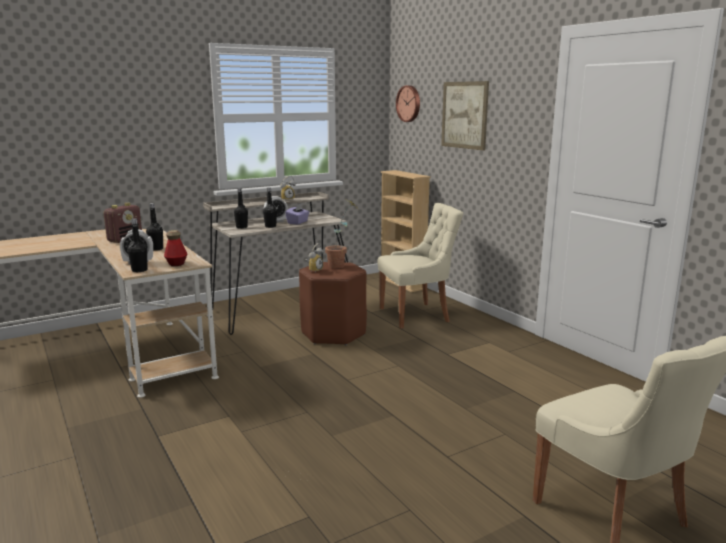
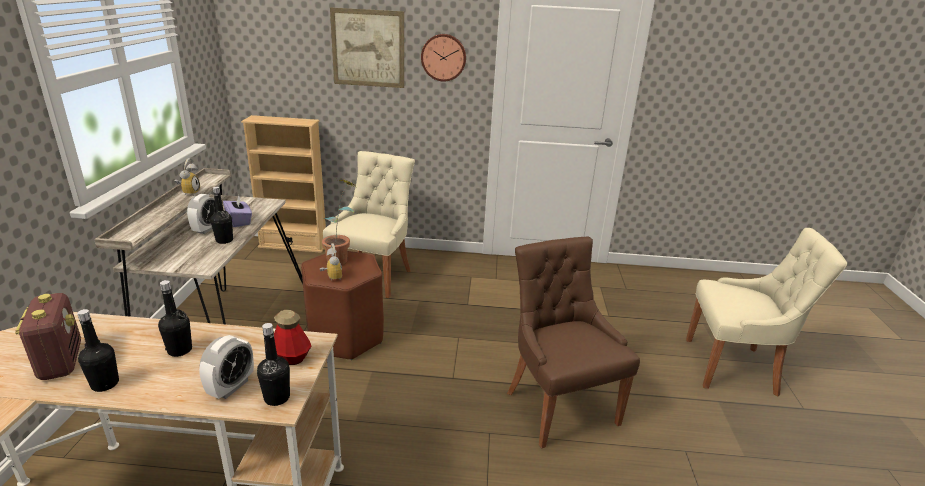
camera: 55 degrees left, 10 degrees up
black bottle [234,188,248,229] -> black bottle moved to [77,309,119,392]
wall clock [396,85,420,122] -> wall clock moved to [421,34,466,81]
none -> brown chair [507,237,640,448]

